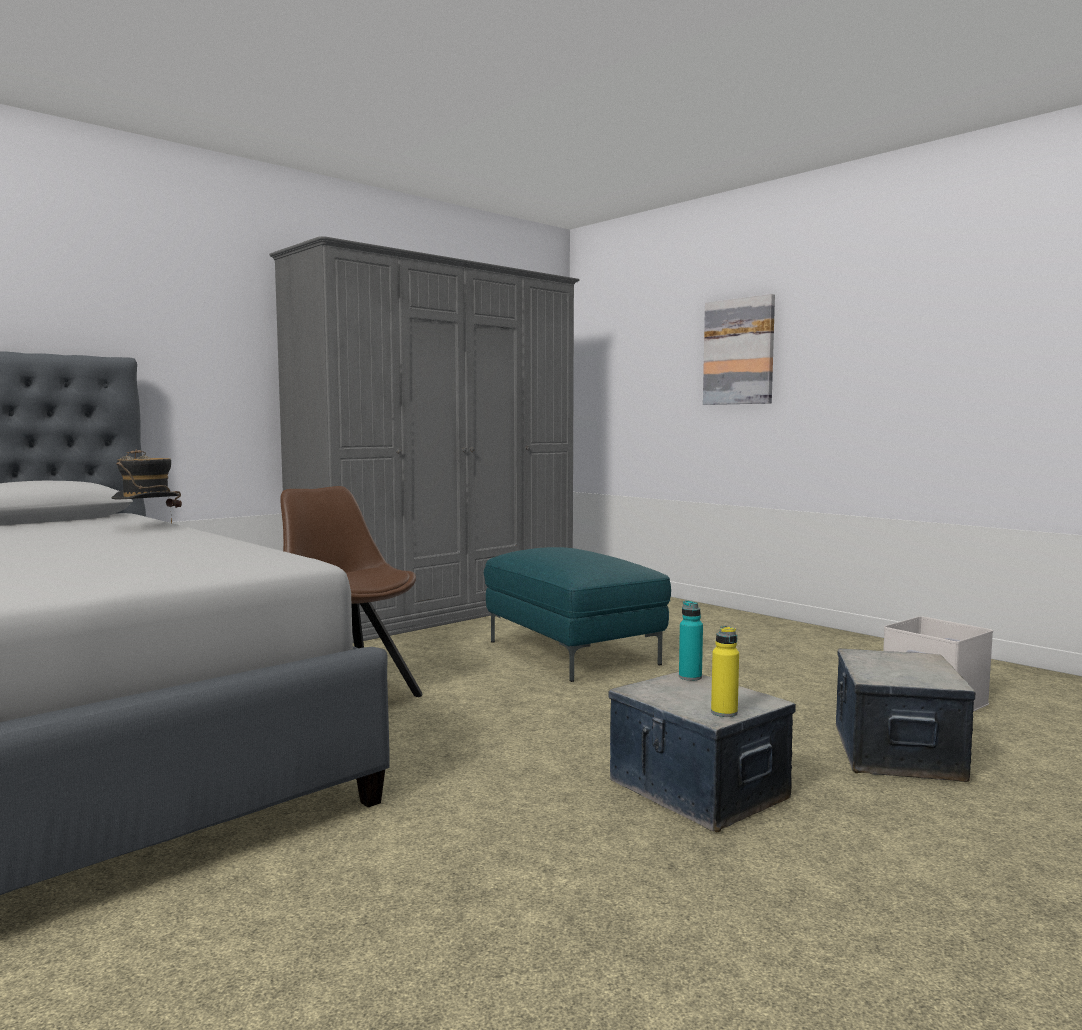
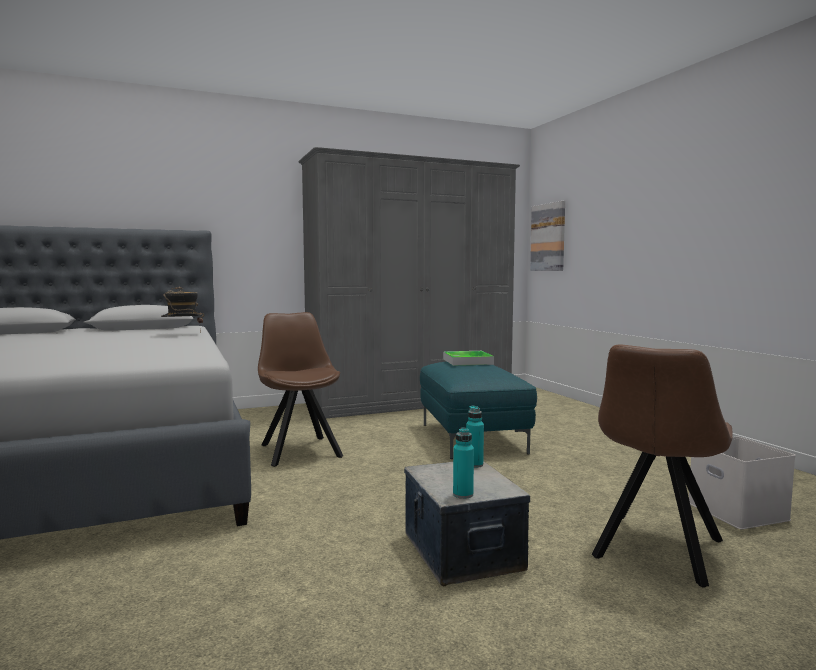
camera: 20 degrees right, 0 degrees up
picture [703,294,775,405] -> picture moved to [530,201,565,271]
yellow bottle [711,626,739,717] -> turquoise bottle [453,427,474,499]
storage box [836,649,976,782] -> brown chair [592,345,733,588]
none -> tray [443,351,494,366]

